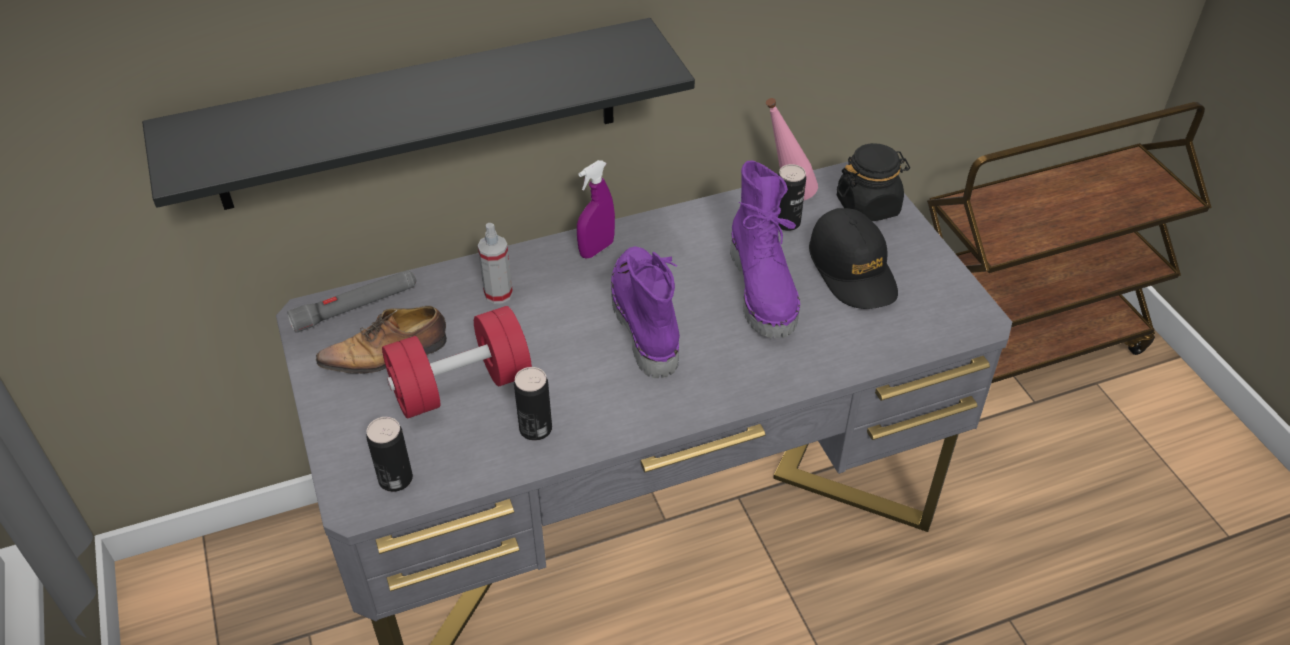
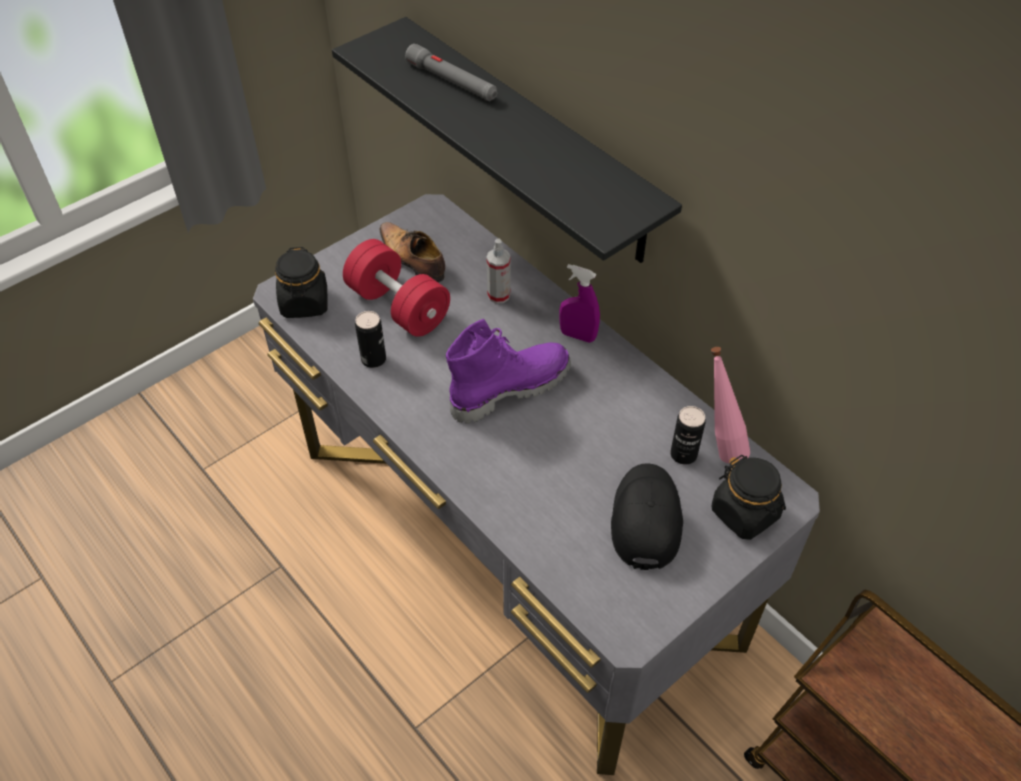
camera: 70 degrees right, 5 degrees up
grey flashlight [287,270,416,333] -> grey flashlight moved to [405,44,497,101]
can [366,417,413,492] -> black jar [275,247,328,318]
purple boot [731,160,800,338] -> none
black cap [809,208,898,309] -> black cap turned 135 degrees clockwise [611,464,683,570]

